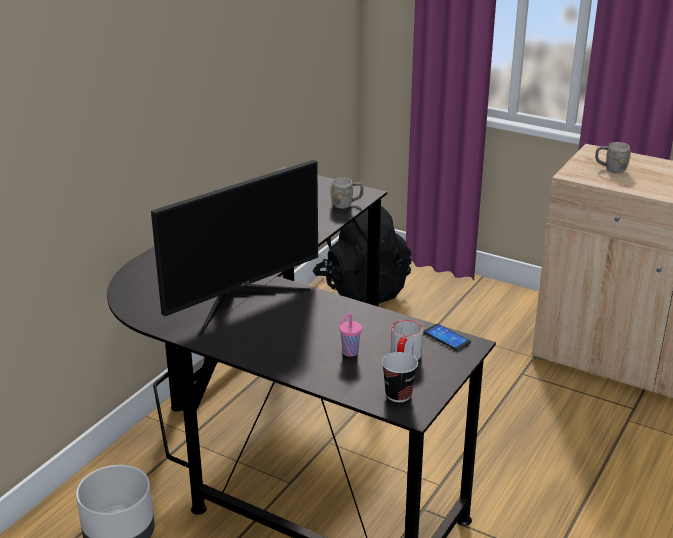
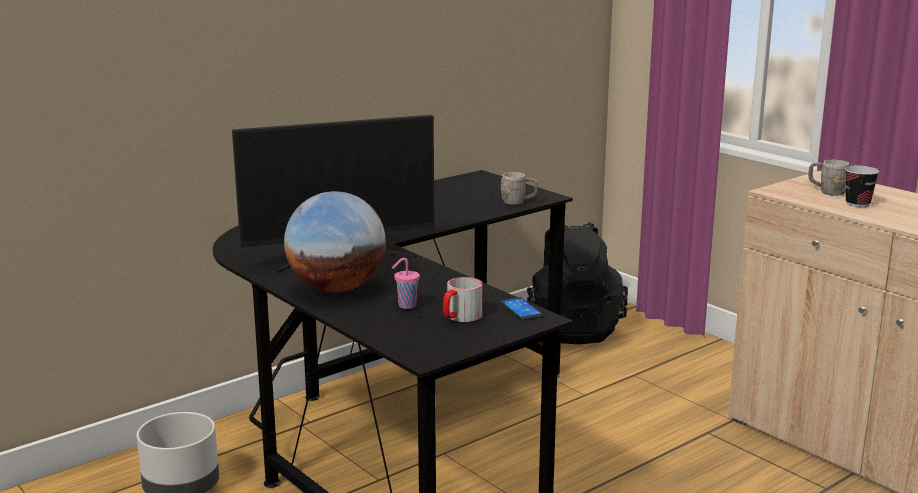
camera: 20 degrees right, 10 degrees down
cup [382,352,418,402] -> cup moved to [845,166,879,207]
none -> globe [284,191,386,292]

